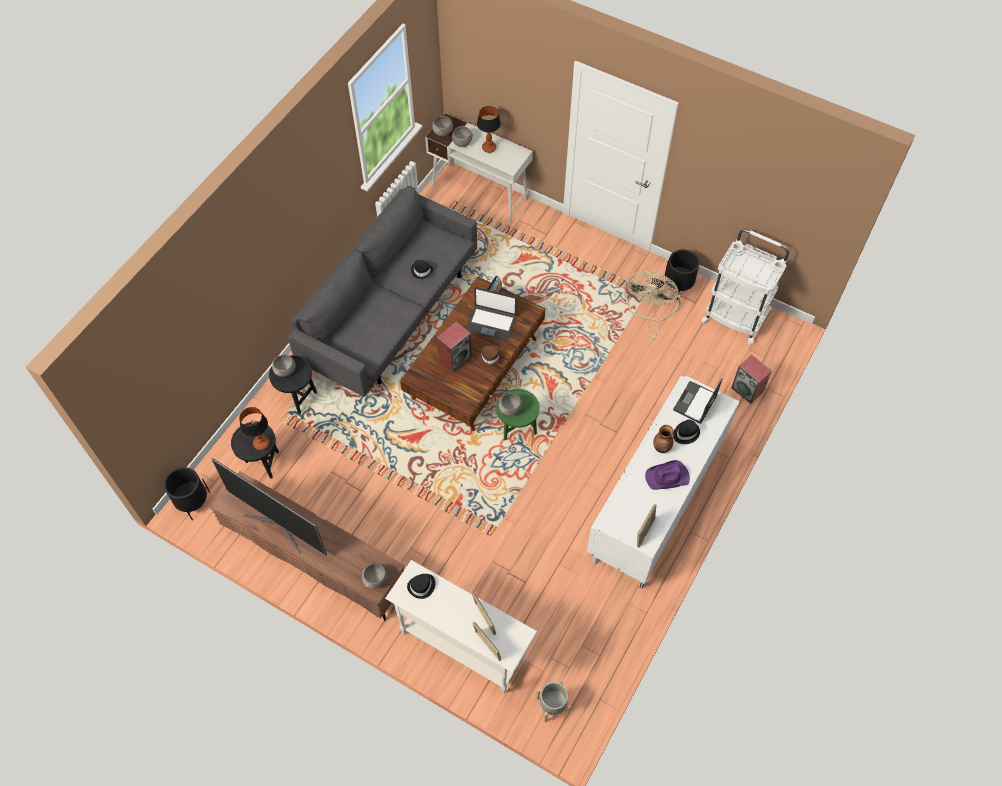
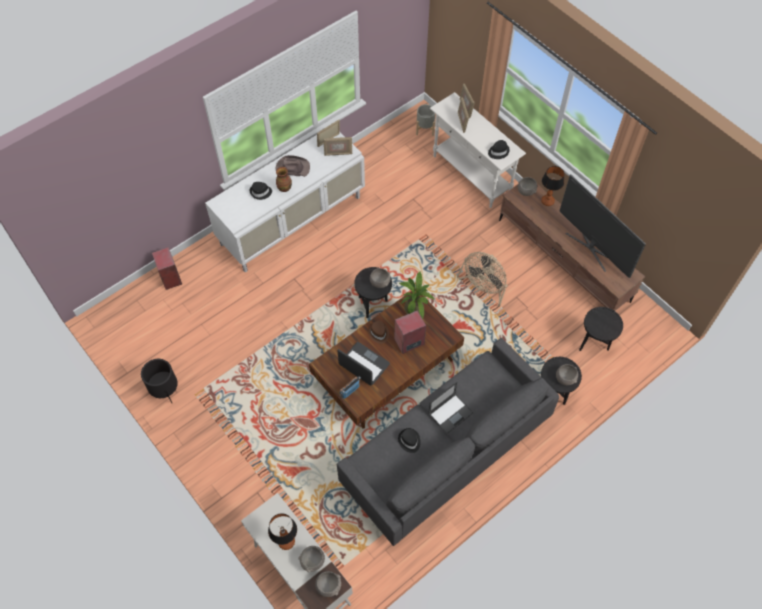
camera: 160 degrees left, 0 degrees up
black planter [164,467,210,520] -> none
table lamp [240,407,270,450] -> table lamp moved to [541,166,564,206]
green side table [496,389,539,440] -> black side table [354,267,392,318]
beige fan [624,271,681,340] -> beige fan moved to [457,252,508,306]
purple hat [645,460,690,490] -> brown hat [276,155,310,177]
laptop [673,378,723,424] -> laptop moved to [428,382,473,434]
white cart [701,229,789,345] -> none
none -> picture frame [323,137,352,156]
none -> potted plant [399,271,434,319]

